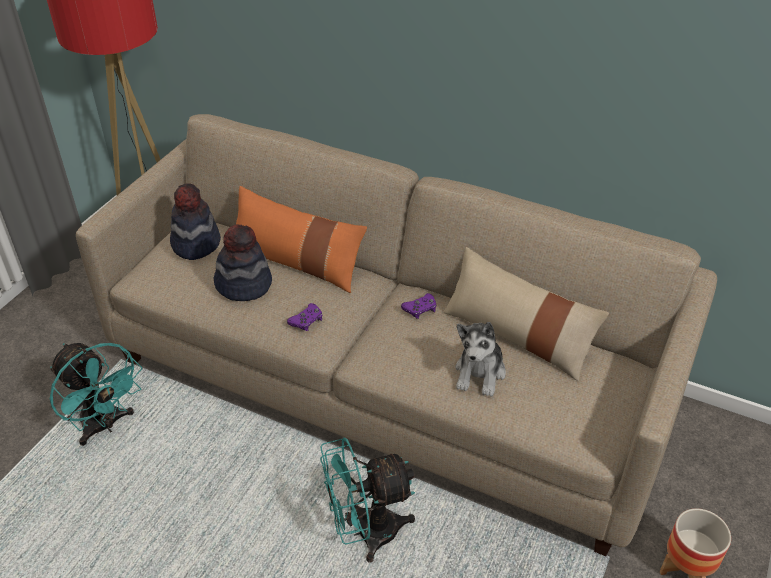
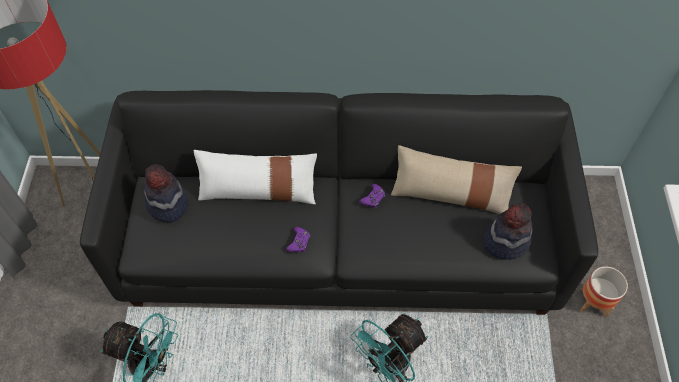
camera: 25 degrees left, 15 degrees up
beige sofa [76,114,717,556] -> black sofa [80,90,598,315]
hat [214,225,272,301] -> hat moved to [484,203,532,260]
orange pillow [236,186,367,293] -> white pillow [194,150,317,204]
plush toy [455,322,506,397] -> none

